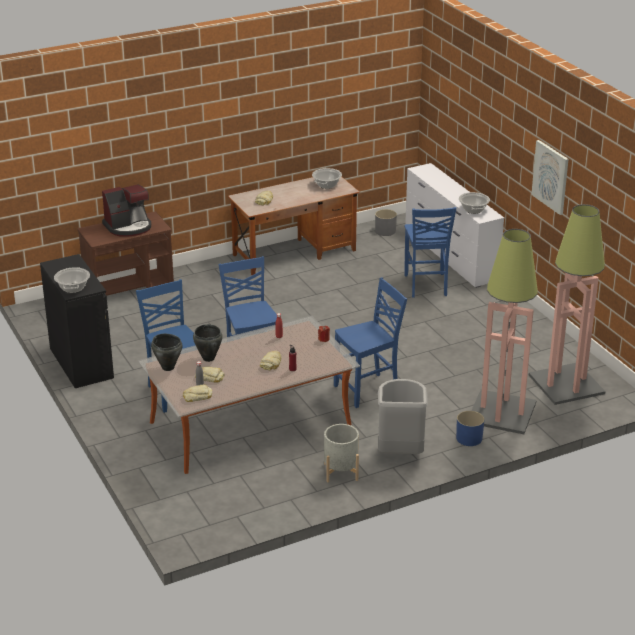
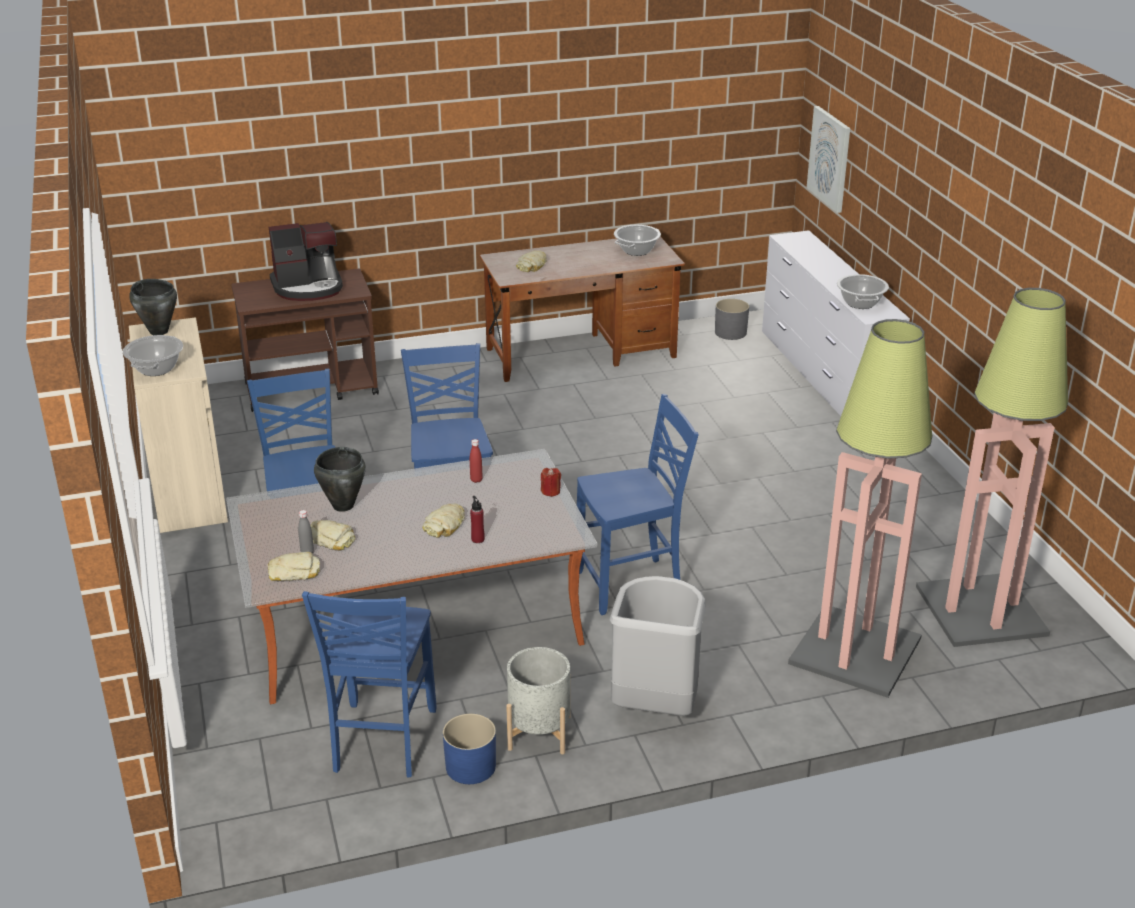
camera: 10 degrees right, 0 degrees up
black cabinet [40,254,114,388] -> beige cabinet [129,317,228,533]
black cooking pot [151,334,183,371] -> black cooking pot moved to [129,279,177,335]
blue chair [404,207,456,298] -> blue chair moved to [302,591,436,778]
blue planter [456,411,484,446] -> blue planter moved to [443,714,496,784]
picture [531,140,569,215] -> picture moved to [807,106,850,213]

